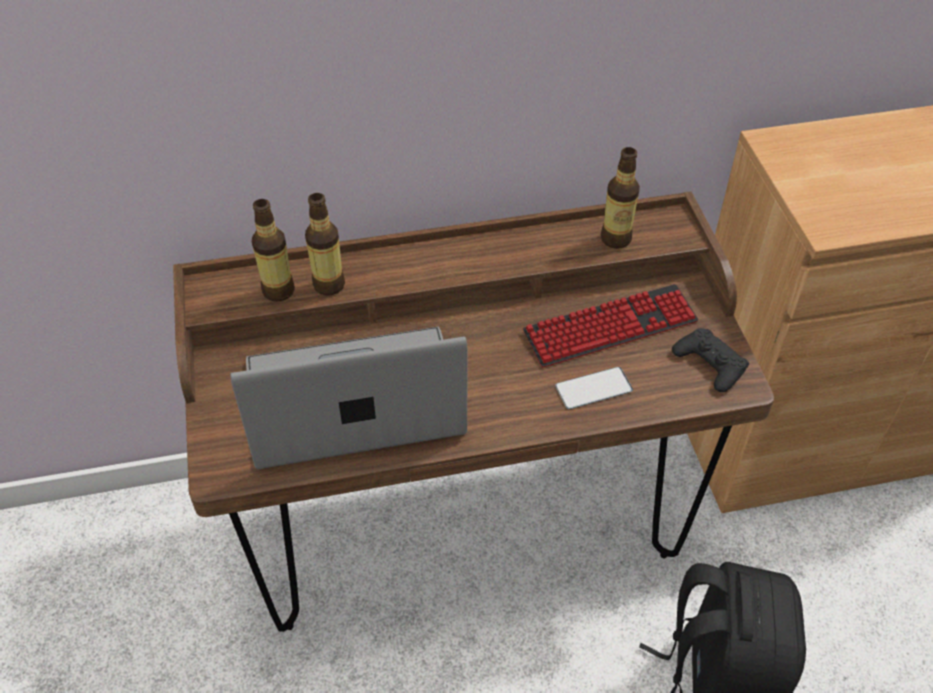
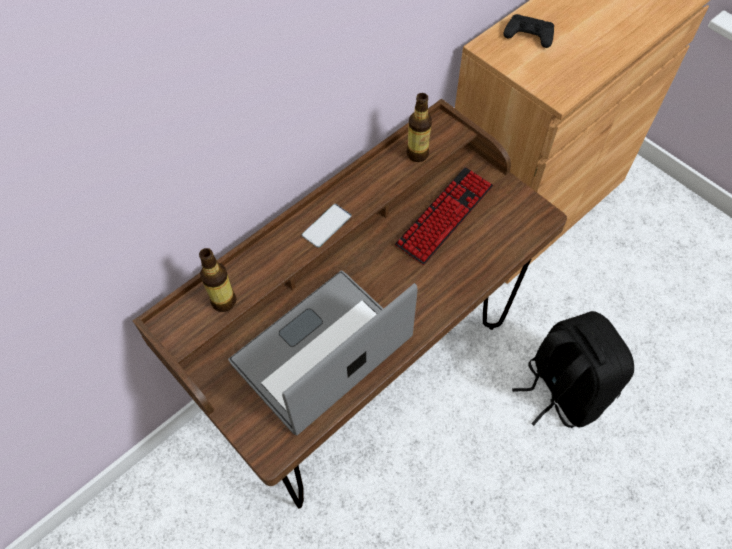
camera: 30 degrees left, 10 degrees up
bottle [305,193,345,296] -> none
phone [555,367,633,409] -> phone moved to [302,204,352,248]
black game controller [672,328,749,392] -> black game controller moved to [503,14,554,48]

